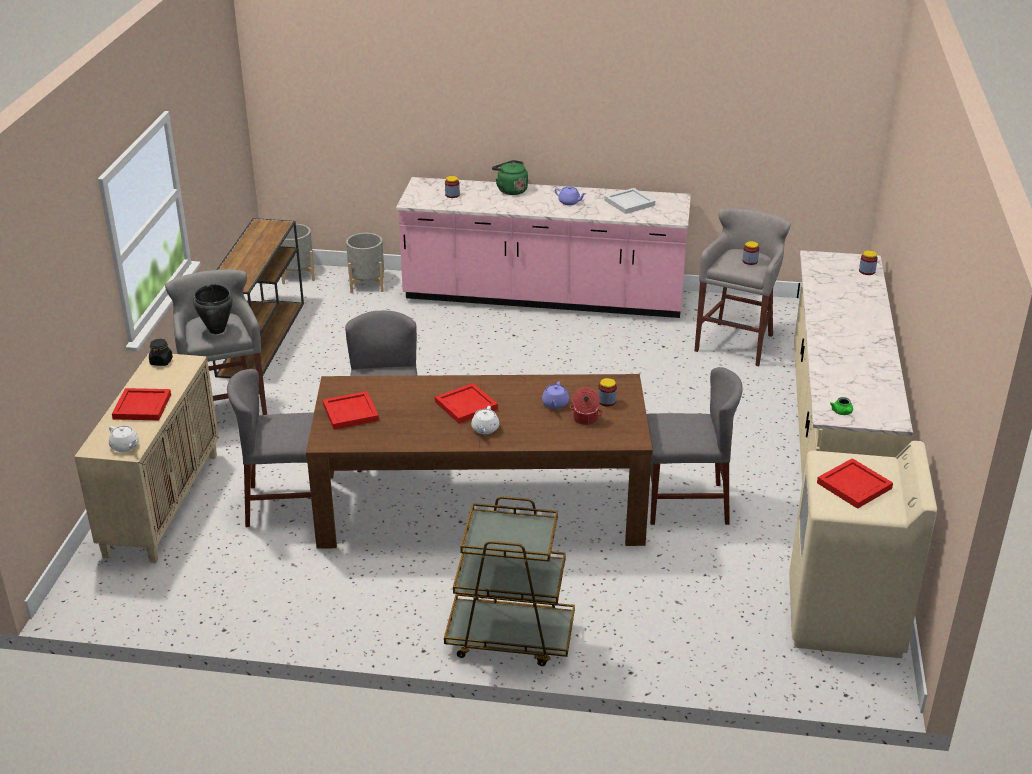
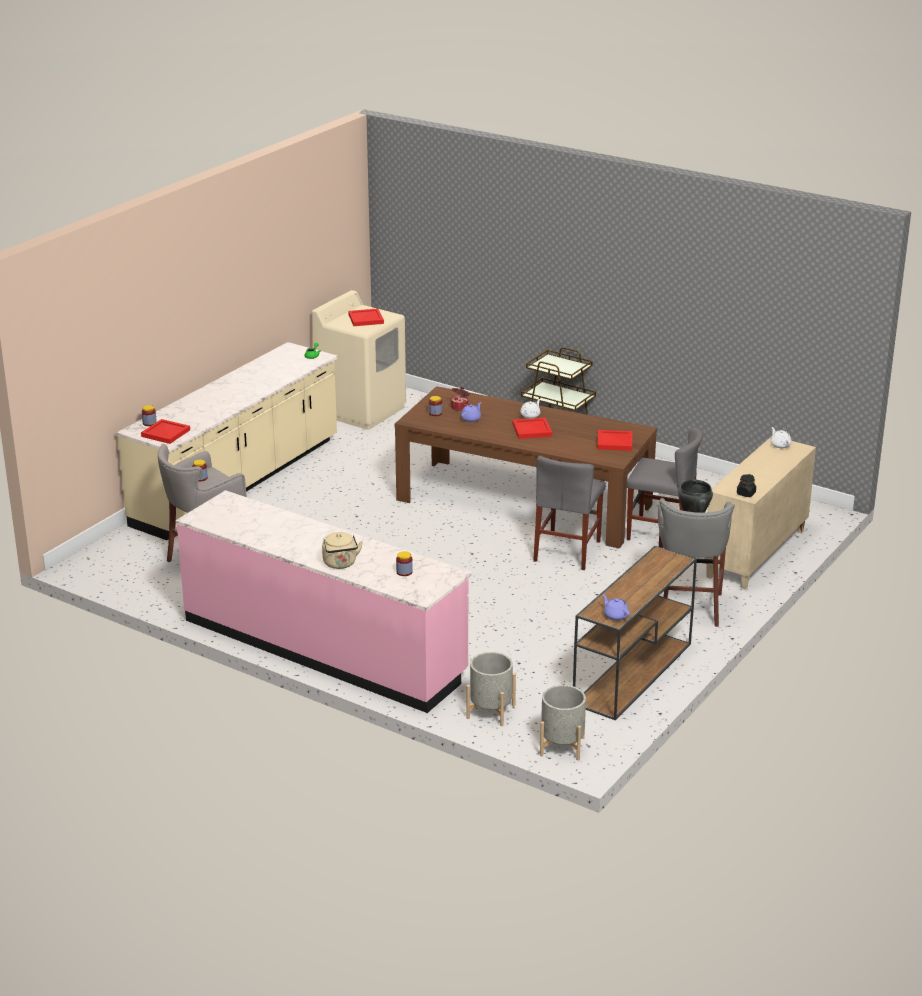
camera: 155 degrees left, 5 degrees down
red tray [112,388,171,420] -> red tray moved to [141,419,190,444]
green kettle [492,160,528,195] -> beige kettle [322,532,363,569]
purple teapot [555,186,587,205] -> purple teapot moved to [602,594,630,620]
white tray [604,188,655,214] -> none
grey chair [647,367,743,525] -> none

